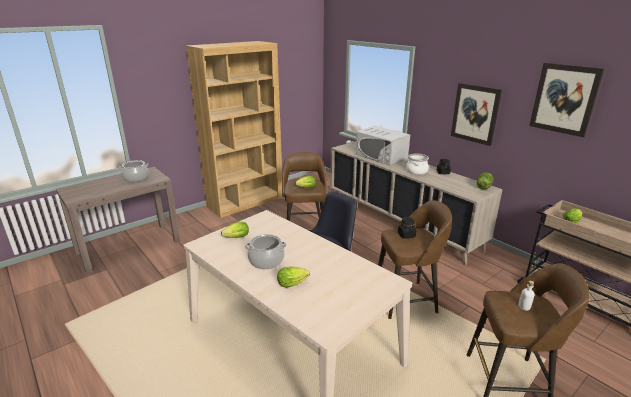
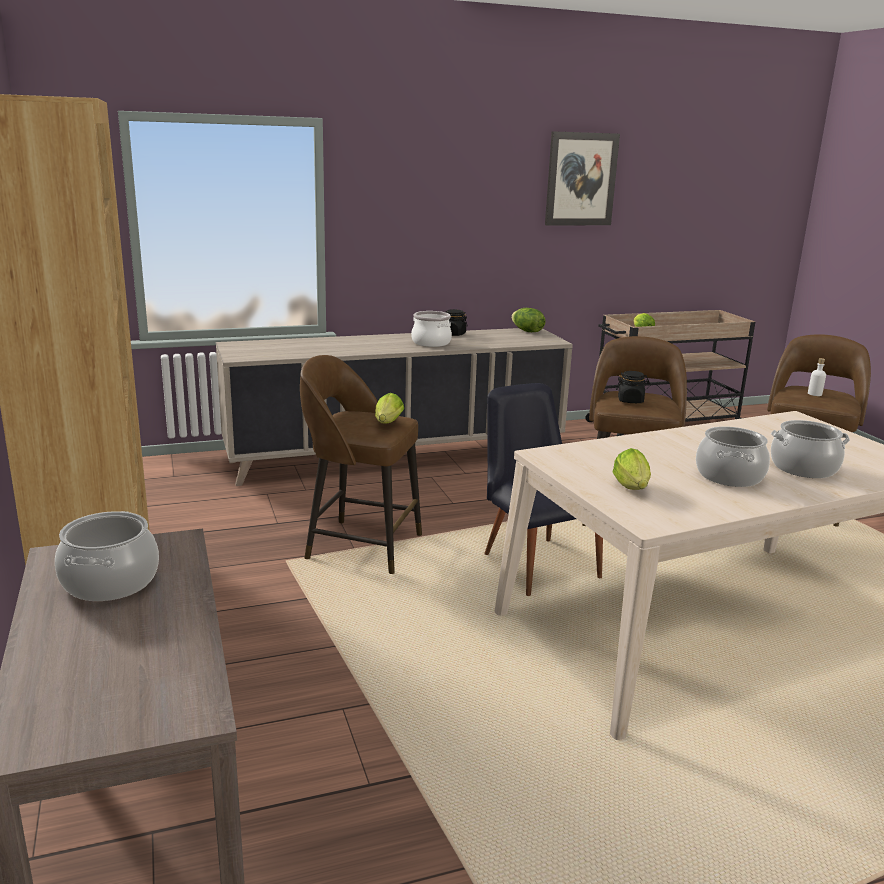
camera: 70 degrees left, 5 degrees down
lettuce [277,266,310,288] -> cooking pot [771,420,850,478]
white microwave [356,126,410,166] -> none
picture [451,83,502,146] -> none

